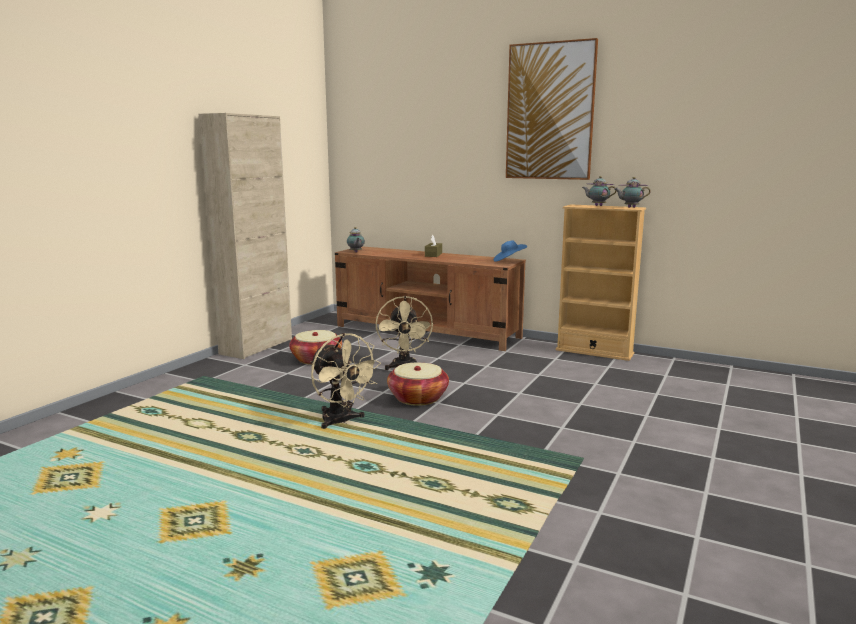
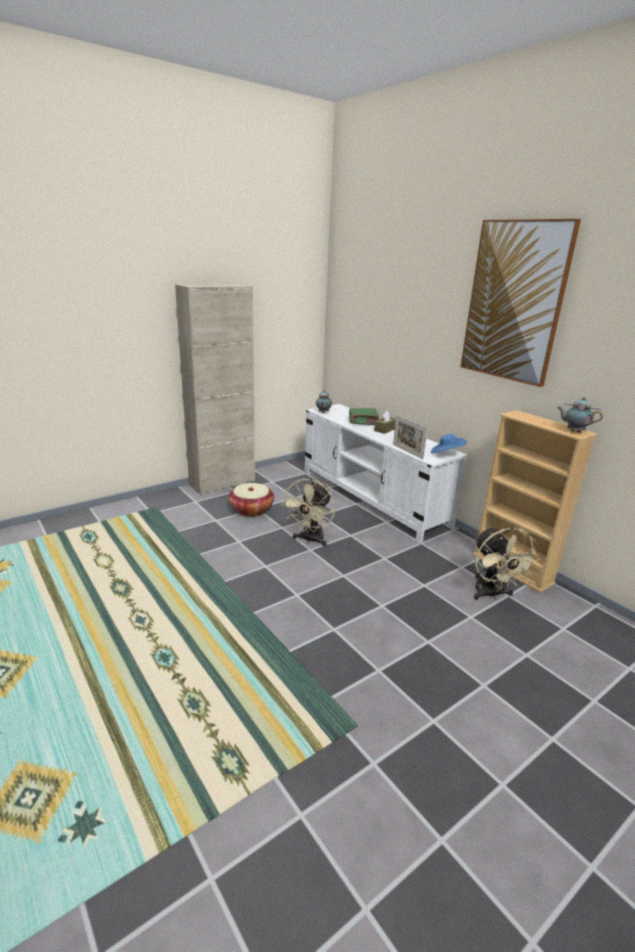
camera: 25 degrees right, 10 degrees up
beige fan [311,333,381,429] -> beige fan moved to [474,526,540,600]
brown tv stand [335,246,526,351] -> white tv stand [305,404,467,543]
basket [387,363,449,406] -> none
teapot [582,176,617,206] -> none
none -> green book [349,408,380,425]
none -> picture frame [393,415,428,459]

